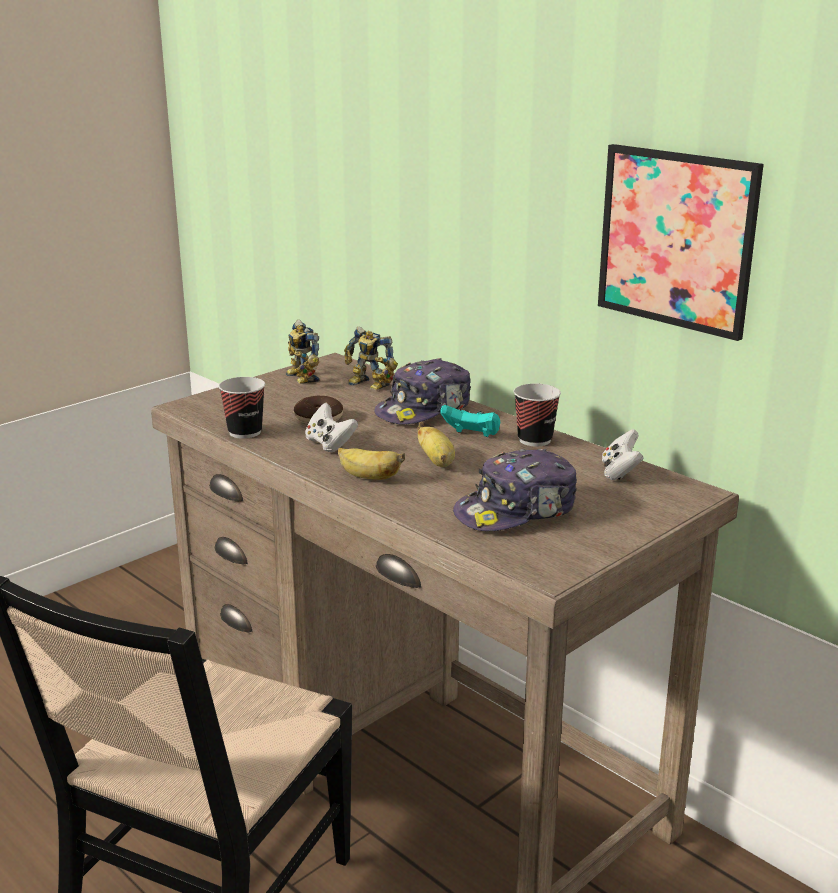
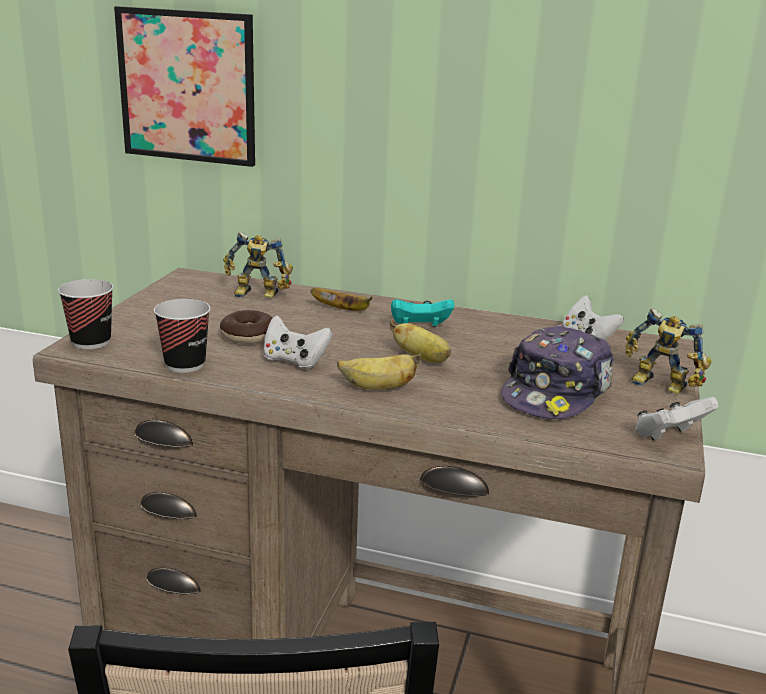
camera: 30 degrees left, 0 degrees up
toy robot [286,320,319,384] -> toy robot moved to [625,309,712,394]
cap [374,358,471,425] -> banana [310,288,372,311]
cup [514,384,561,446] -> cup moved to [58,279,114,349]
picture [598,144,764,341] -> picture moved to [114,6,255,167]
none -> white game controller [636,397,718,440]

